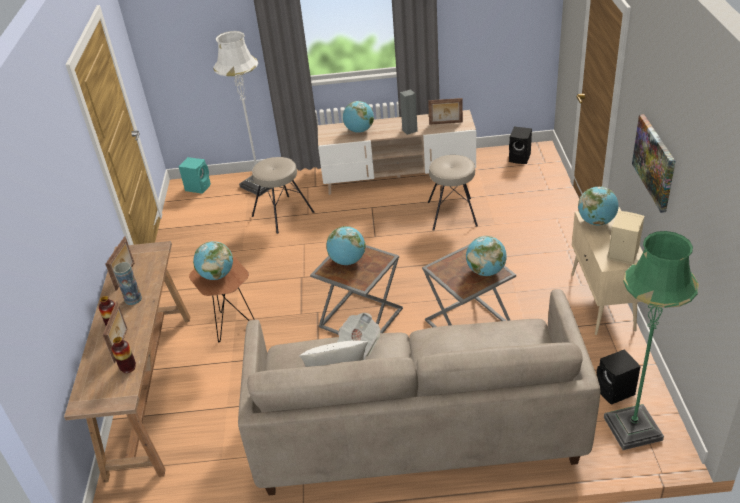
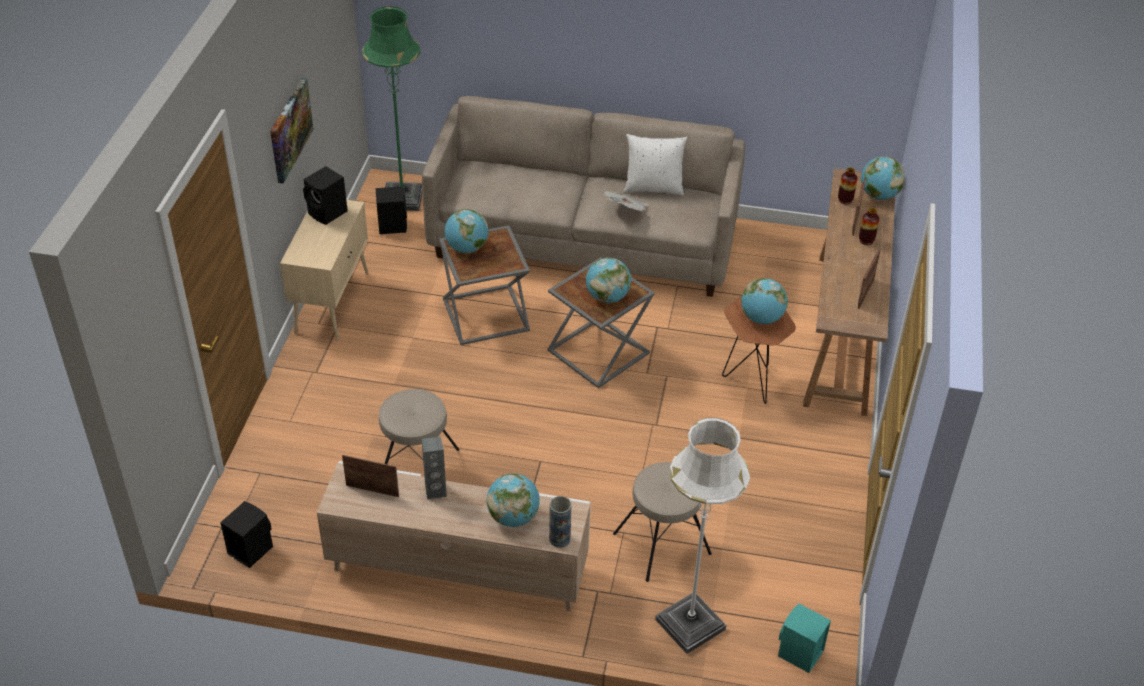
camera: 170 degrees left, 5 degrees up
vase [113,262,142,305] -> vase moved to [549,496,571,548]
globe [578,187,619,225] -> globe moved to [861,156,905,200]
beige speaker [608,211,644,265] -> black speaker [303,166,348,225]

